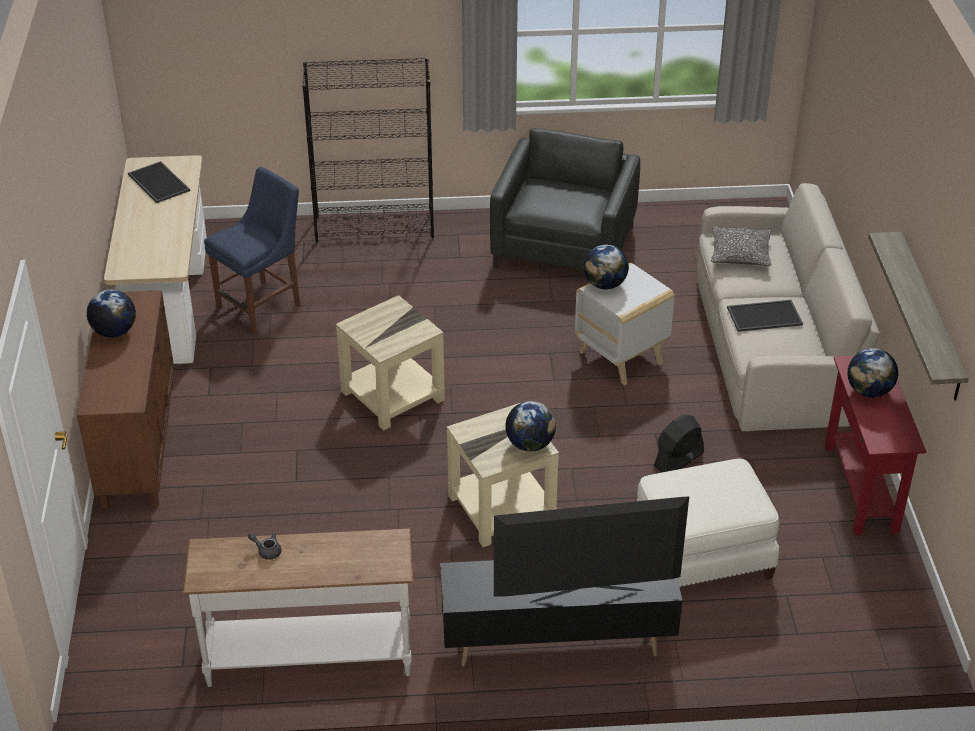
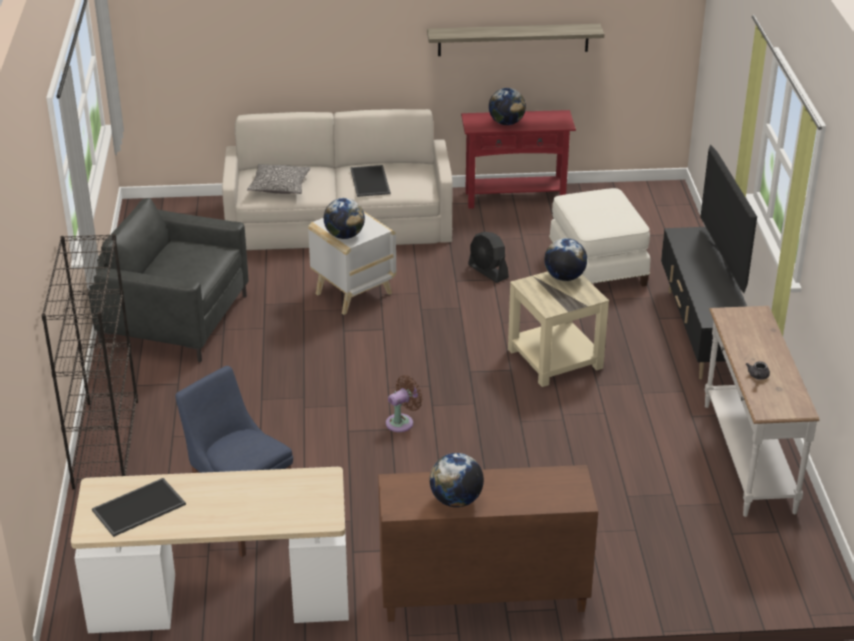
camera: 90 degrees left, 5 degrees down
beige side table [336,295,445,431] -> brown fan [386,375,423,432]

